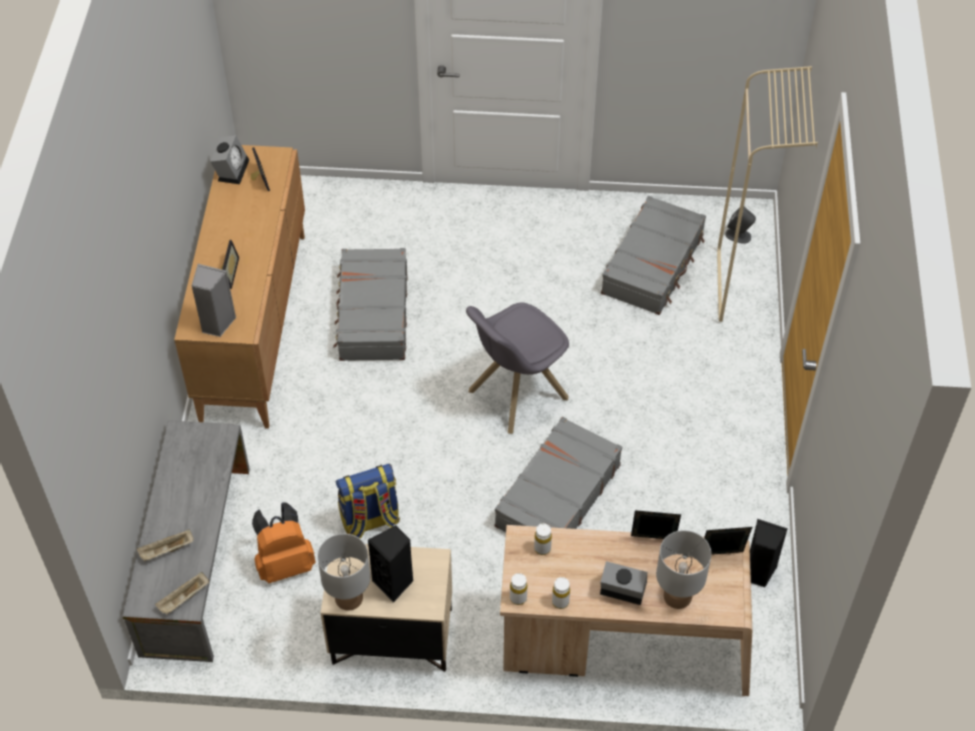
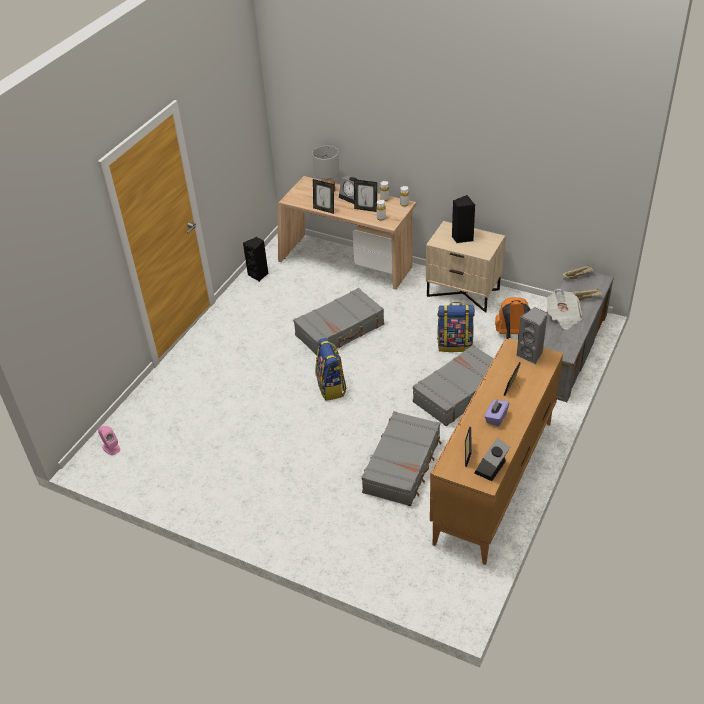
camera: 155 degrees left, 10 degrees down
grey table lamp [317,534,370,611] -> none
grey chair [466,303,569,434] -> backpack [315,338,347,401]
grey suitcase [601,196,706,315] -> grey suitcase moved to [413,345,494,426]
picture frame [704,527,752,555] -> picture frame moved to [354,179,377,212]
beige clothes rack [717,66,818,322] -> none
grey speaker [725,207,756,244] -> pink speaker [98,426,120,455]
none -> purple tissue box [485,399,509,427]
none -> newspaper [547,289,582,330]

